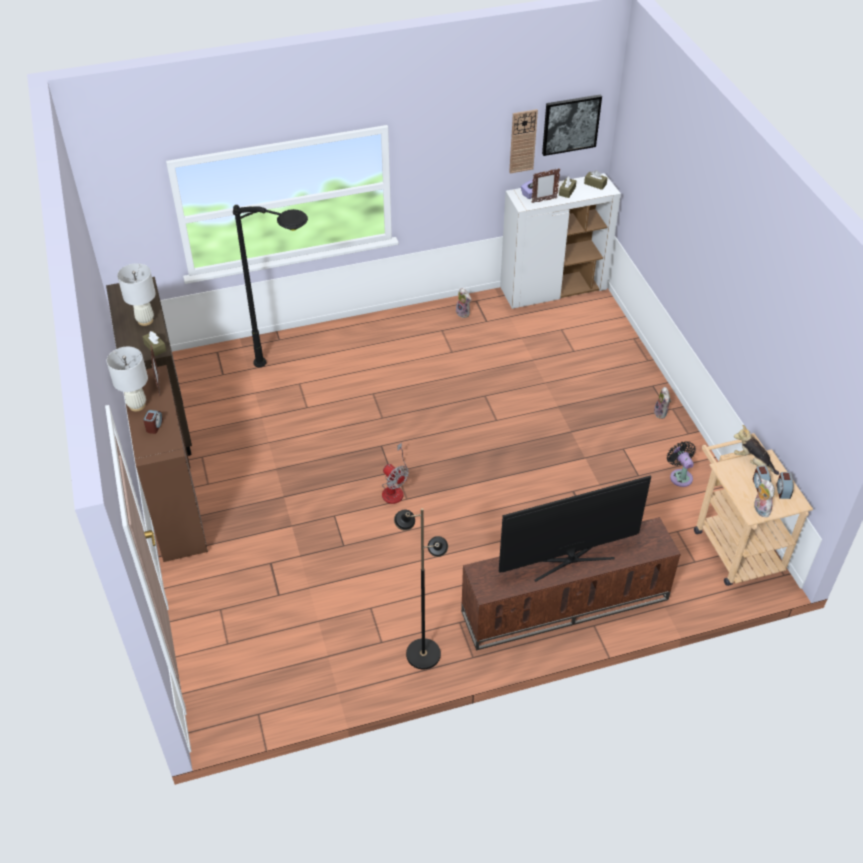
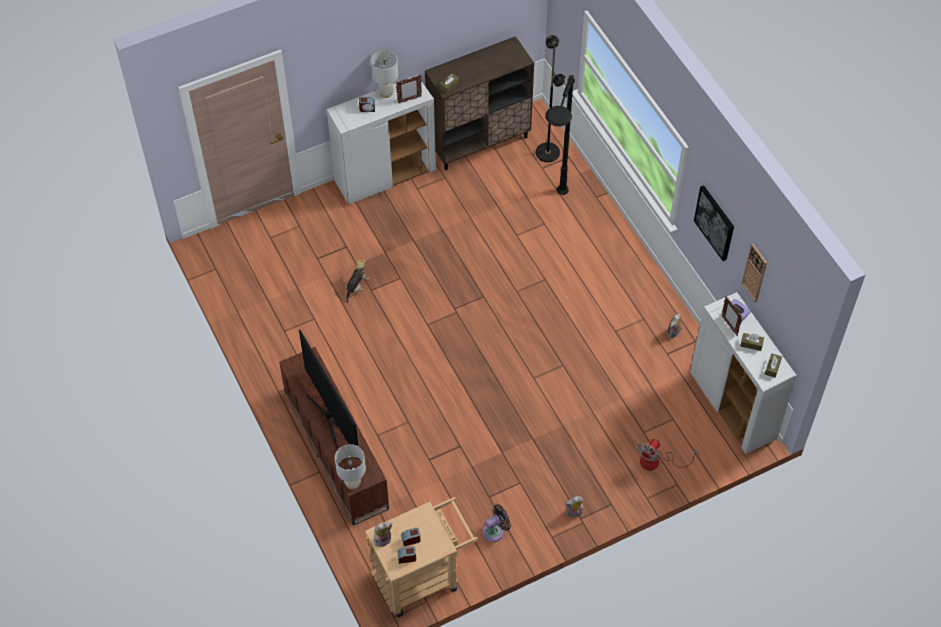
camera: 80 degrees right, 10 degrees up
white table lamp [117,263,156,326] -> white table lamp moved to [335,444,366,490]
brown cabinet [124,365,208,562] -> white cabinet [327,75,436,205]
fan [382,443,409,504] -> fan moved to [638,439,699,470]
black floor lamp [394,508,448,669] -> black floor lamp moved to [536,35,566,162]
picture [542,94,602,156] -> picture moved to [694,185,734,261]
plush toy [734,425,779,475] -> plush toy moved to [346,259,370,303]

